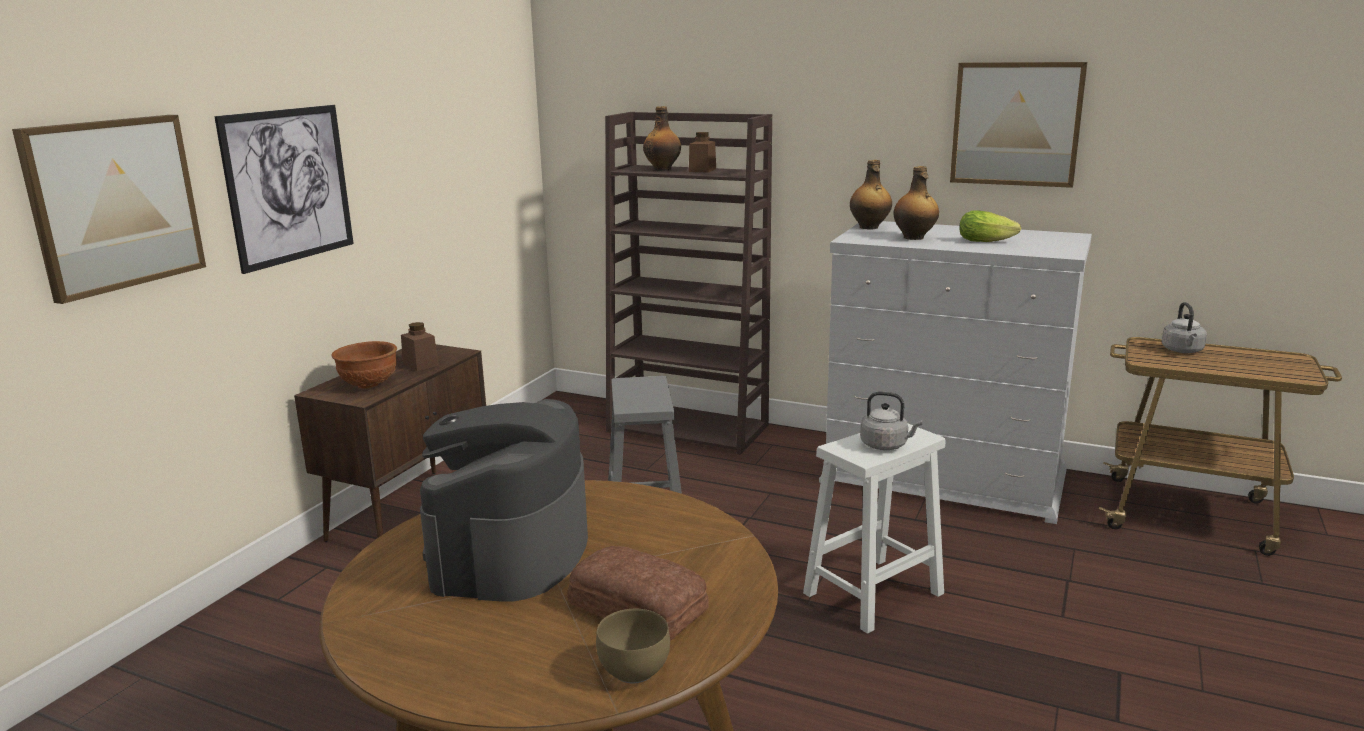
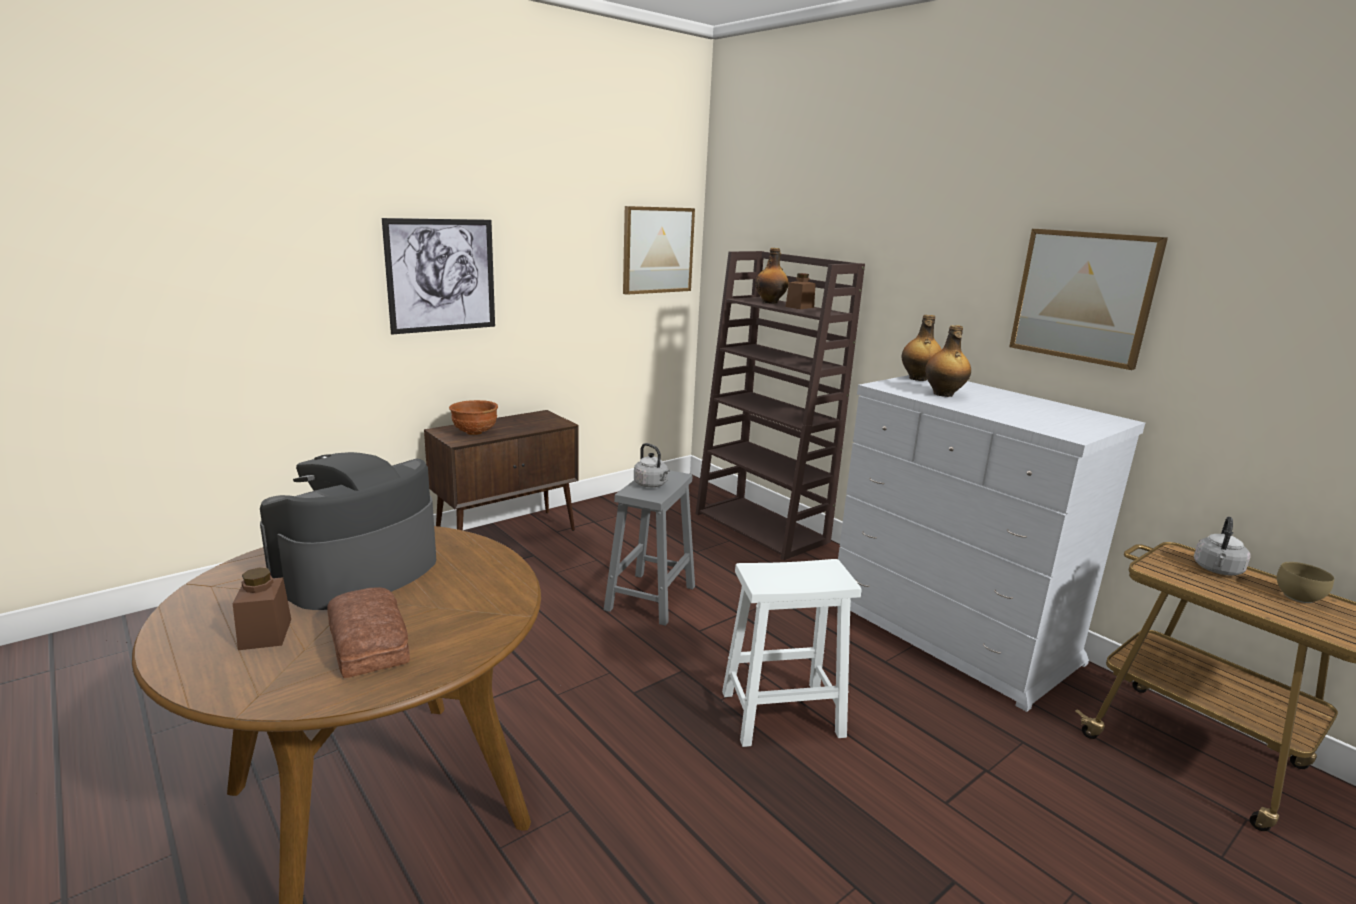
camera: 25 degrees right, 0 degrees up
picture [12,115,206,304] -> picture moved to [623,206,695,295]
brown jar [401,322,439,371] -> brown jar moved to [233,568,291,650]
brown bowl [596,609,670,683] -> brown bowl moved to [1277,562,1334,603]
grey kettle [860,392,922,450] -> grey kettle moved to [634,443,670,487]
lettuce [959,211,1021,242] -> none

